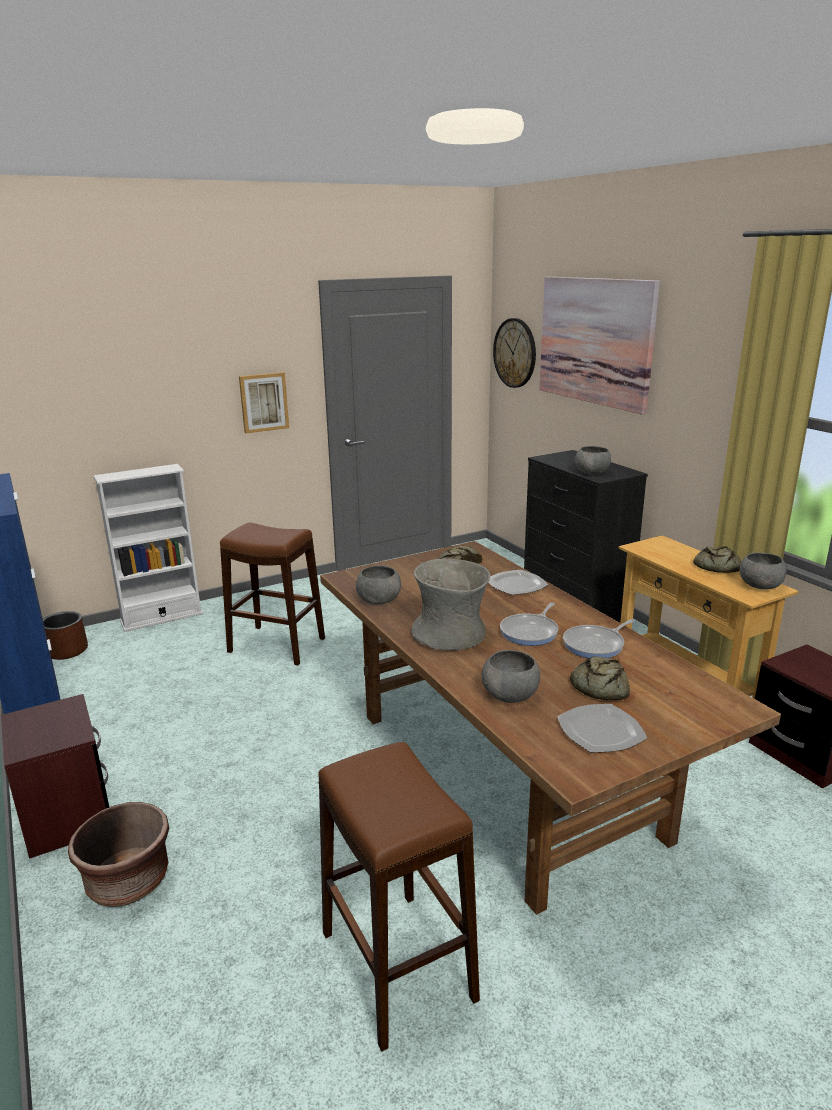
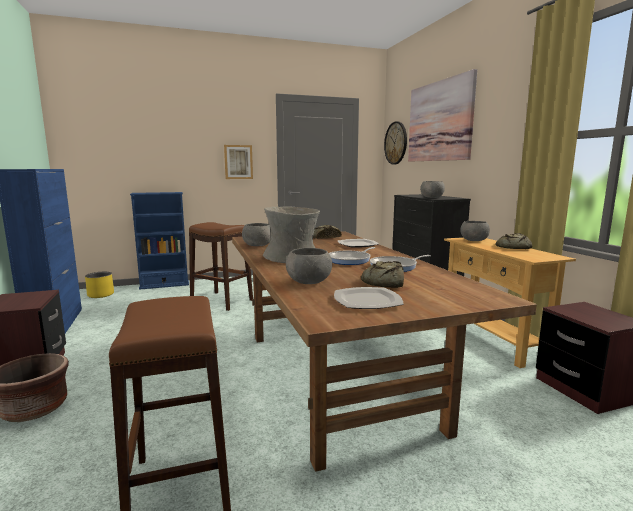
camera: 10 degrees right, 10 degrees down
brown planter [43,611,88,660] -> yellow planter [85,272,114,298]
white bookcase [94,464,203,632] -> blue bookcase [130,192,189,290]
grey bowl [740,552,787,589] -> grey bowl moved to [461,221,490,241]

